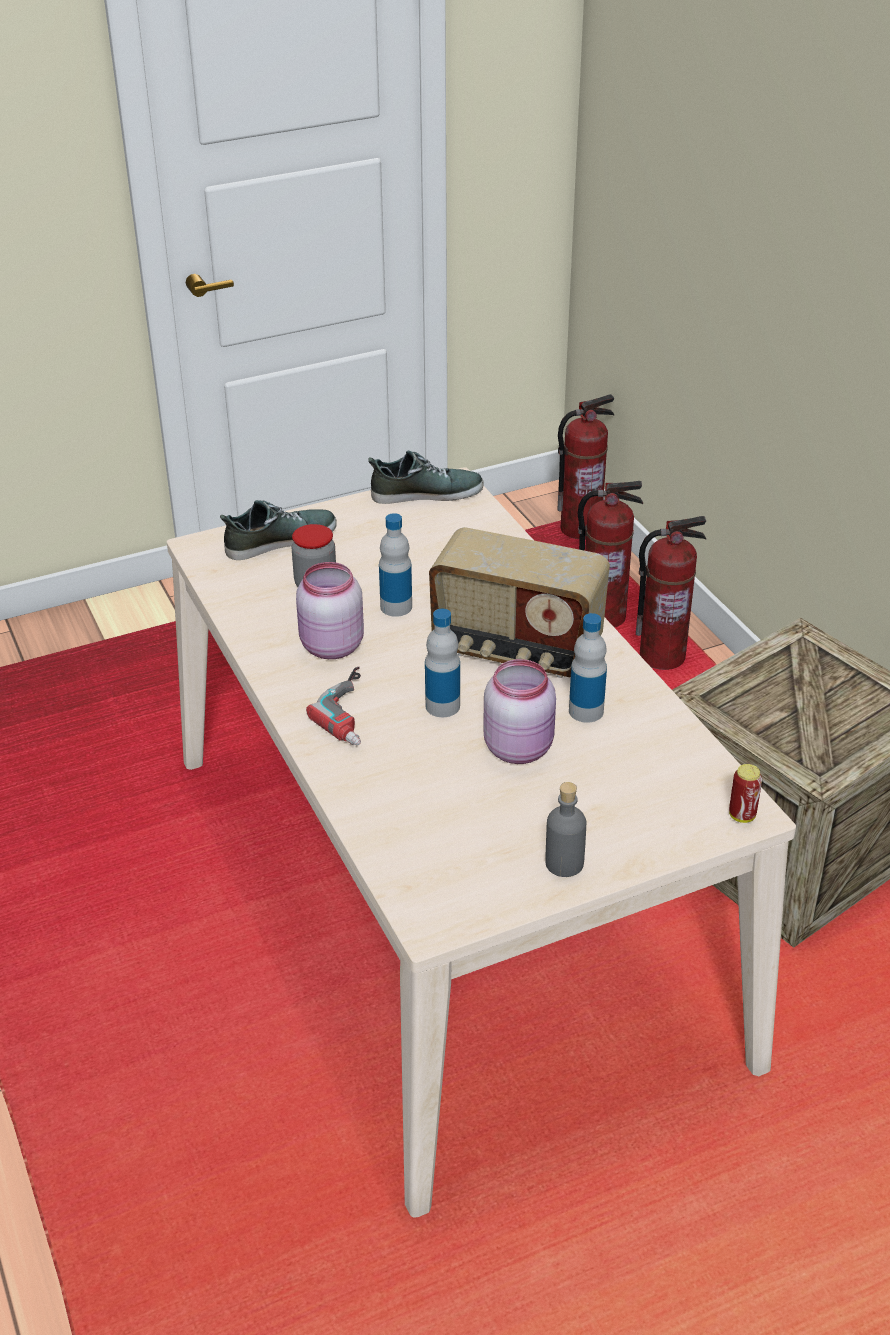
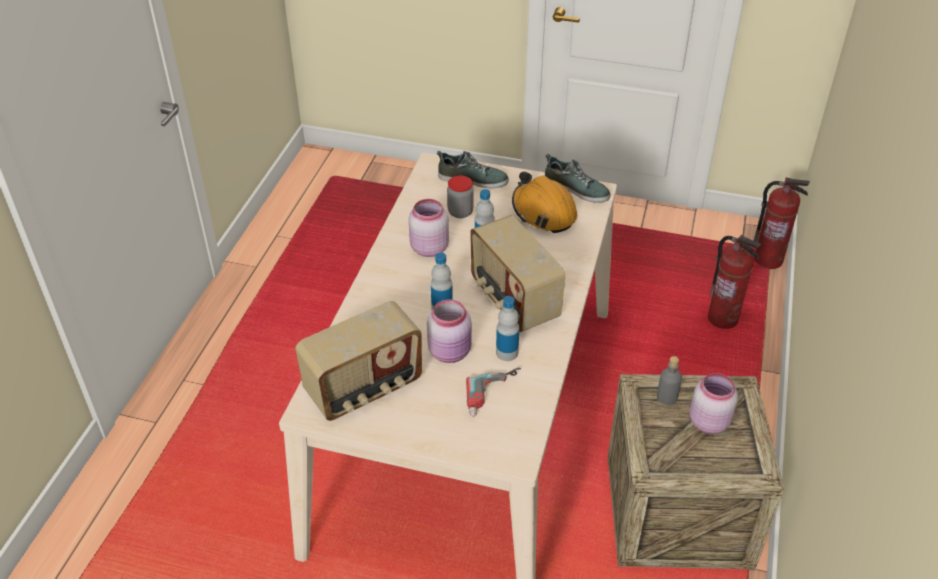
camera: 40 degrees right, 5 degrees up
power drill [306,667,361,745] -> power drill moved to [466,368,521,417]
grey bottle [546,782,586,877] -> grey bottle moved to [657,356,682,405]
fire extinguisher [636,516,706,670] -> none
can [729,764,762,823] -> none
none -> radio [295,301,422,421]
none -> orange hard hat [512,171,577,233]
none -> pink jar [690,373,738,434]

